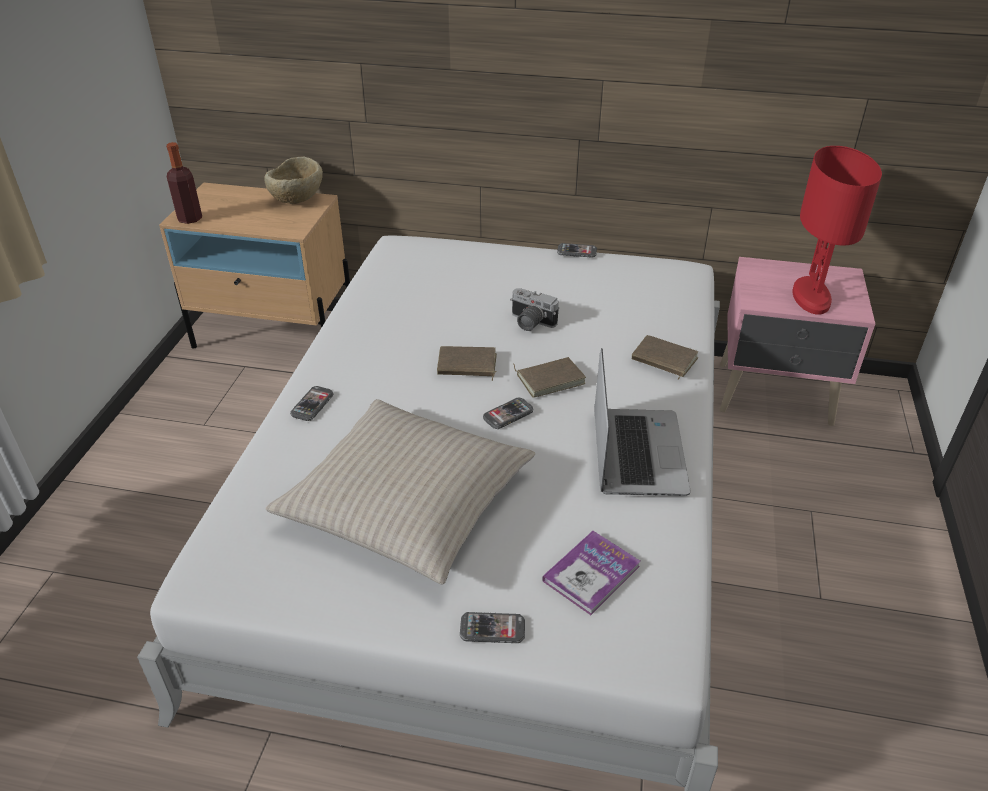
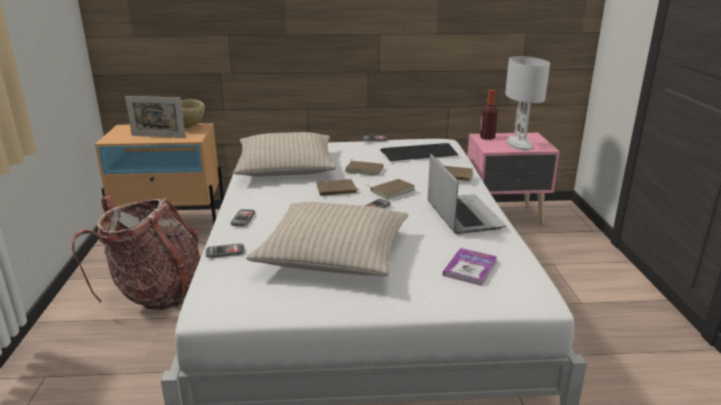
camera: 15 degrees left, 15 degrees down
bottle [166,142,202,224] -> bottle moved to [480,90,498,140]
phone [460,612,525,643] -> phone moved to [206,244,245,258]
camera [510,288,559,331] -> brown book [345,159,384,176]
red table lamp [793,146,882,315] -> white table lamp [505,56,550,151]
none -> backpack [72,195,200,310]
none -> picture frame [125,96,186,138]
none -> beige pillow [233,132,336,176]
none -> keyboard [380,143,458,161]

